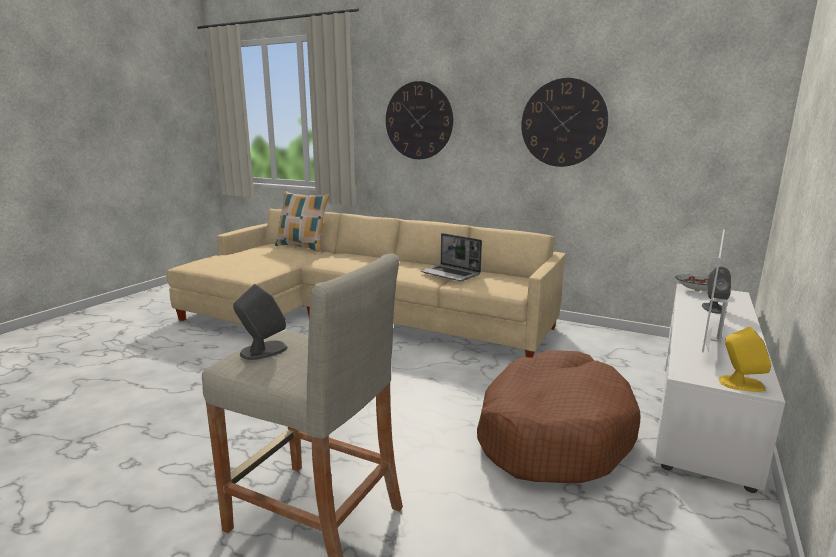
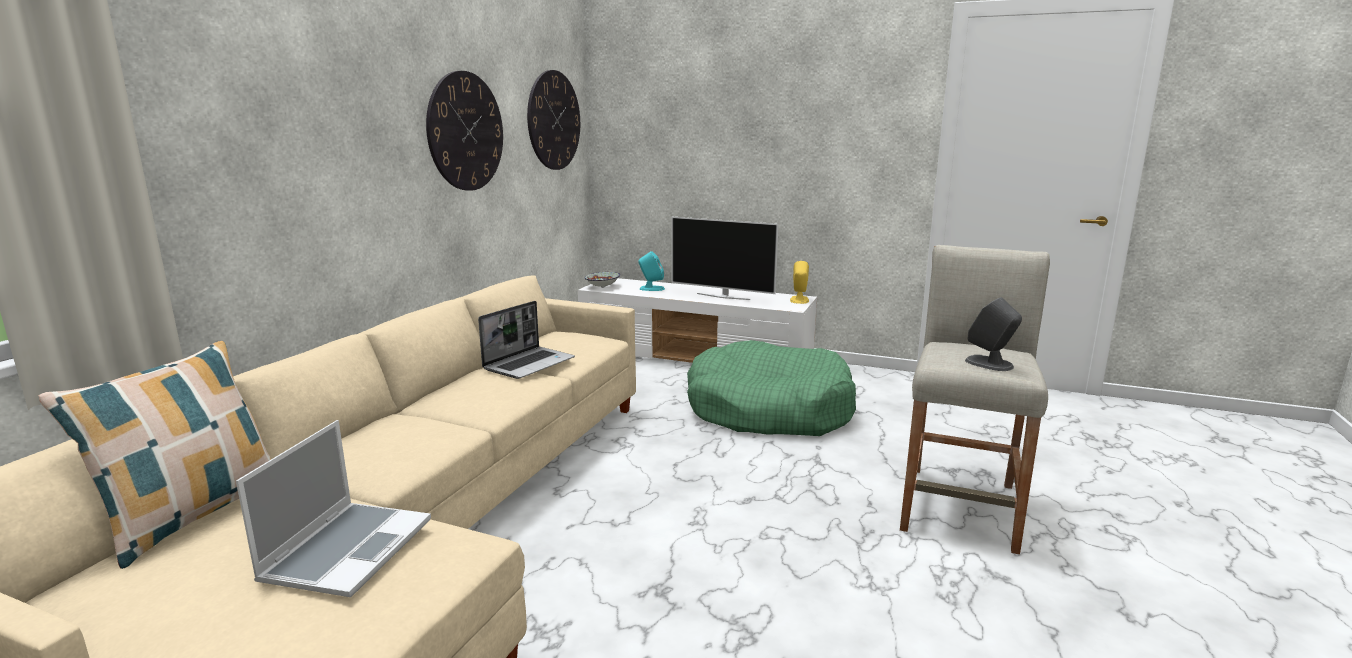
camera: 95 degrees left, 0 degrees up
wall clock [386,81,453,159] -> wall clock moved to [527,70,580,170]
brown dog bed [477,350,640,483] -> green dog bed [687,340,856,436]
grey speaker [702,267,731,314] -> turquoise speaker [638,251,665,291]
none -> laptop [236,420,431,597]

